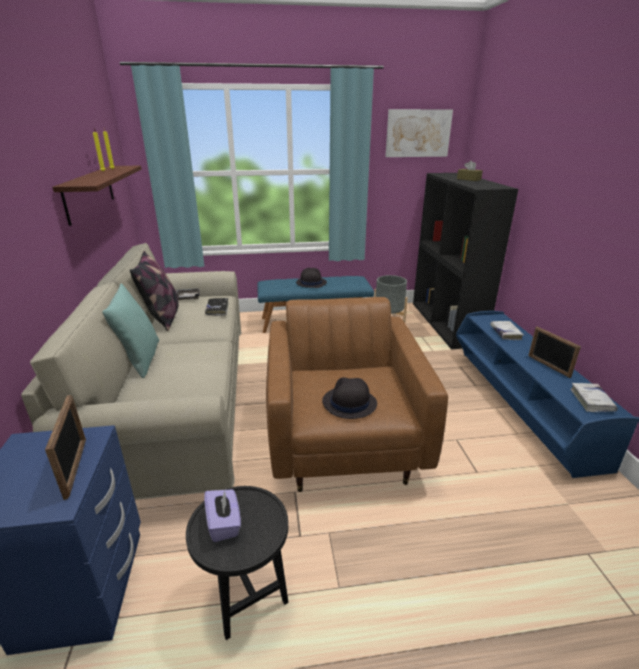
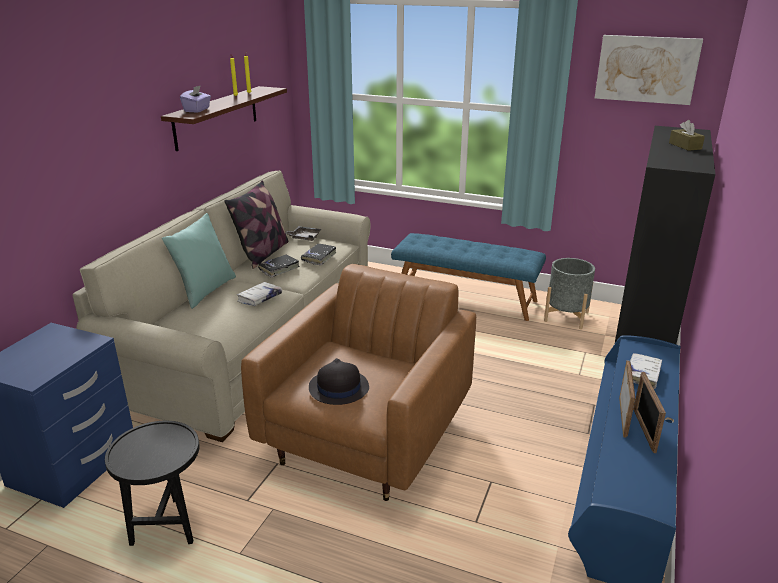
camera: 30 degrees right, 0 degrees up
picture frame [45,395,86,500] -> picture frame moved to [619,360,636,438]
purple tissue box [204,489,241,542] -> purple tissue box moved to [180,85,211,113]
black hat [296,268,327,288] -> none
white book [571,383,618,412] -> white book moved to [237,282,282,306]
none -> black book [258,255,300,277]

